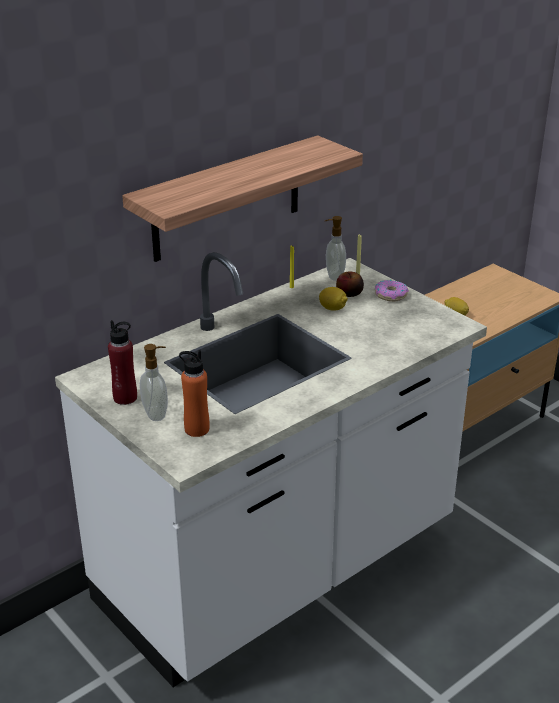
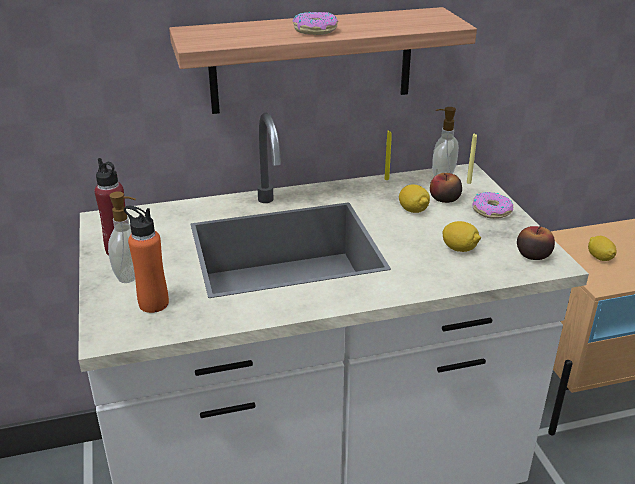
camera: 25 degrees right, 0 degrees up
none -> donut [293,12,338,35]
none -> lemon [443,221,481,252]
none -> apple [517,226,555,260]

